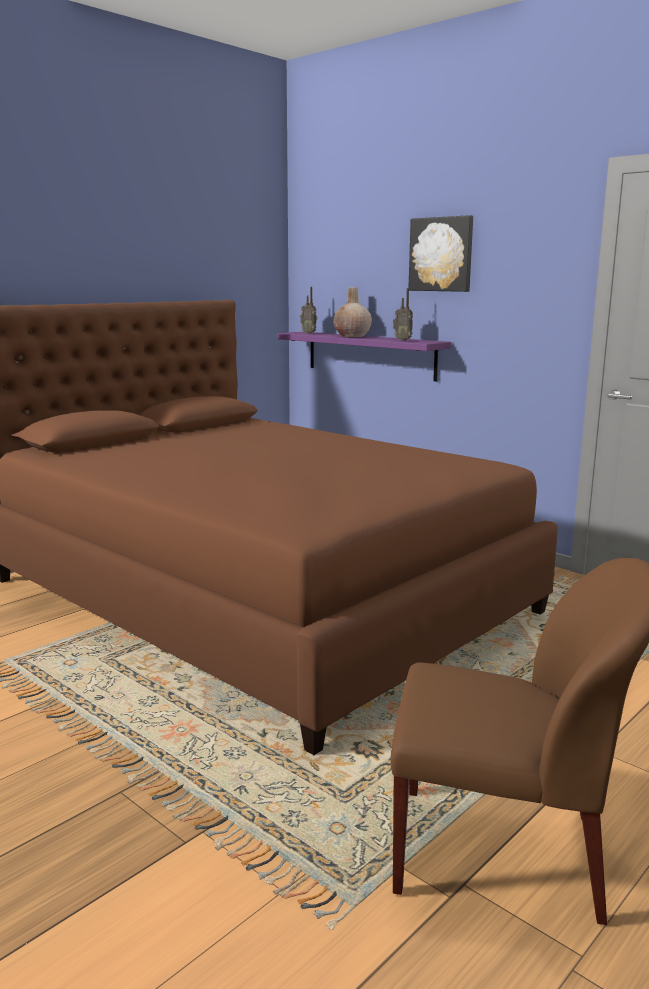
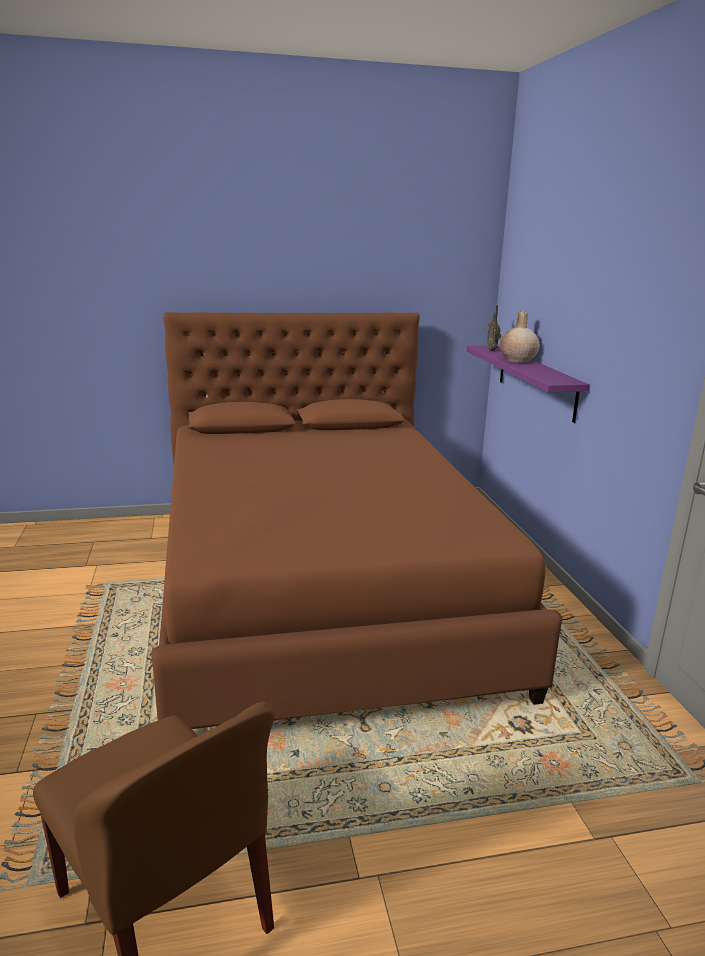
camera: 35 degrees right, 5 degrees up
radio [393,288,413,341] -> none
picture [408,215,473,292] -> none

